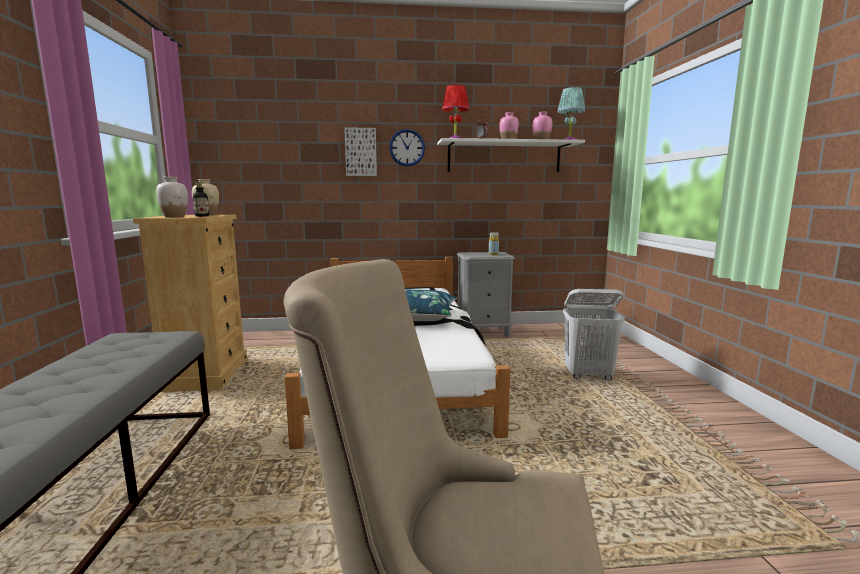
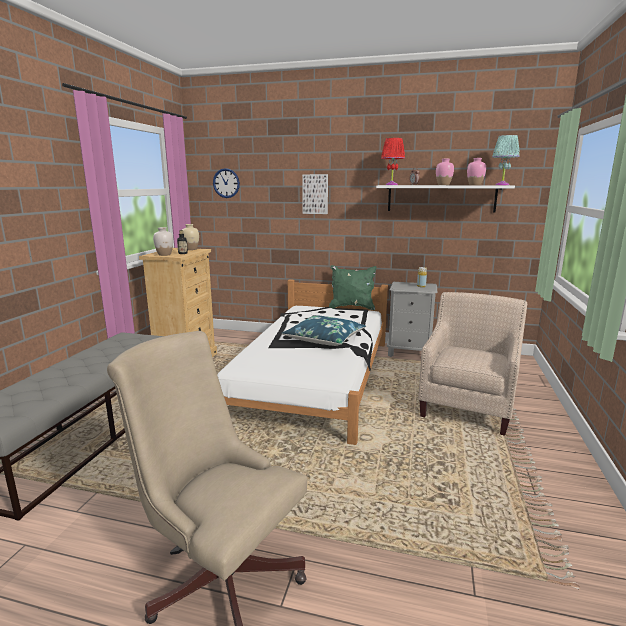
camera: 20 degrees right, 5 degrees up
wall clock [389,129,425,166] -> wall clock moved to [213,168,240,198]
white laundry basket [563,289,625,380] -> beige armchair [418,292,527,436]
none -> green pillow [329,265,377,310]

